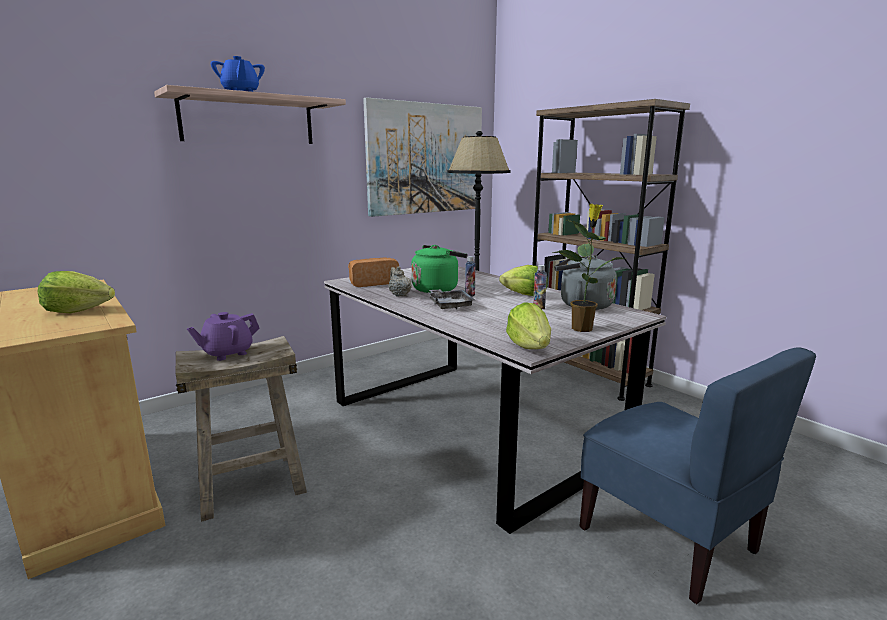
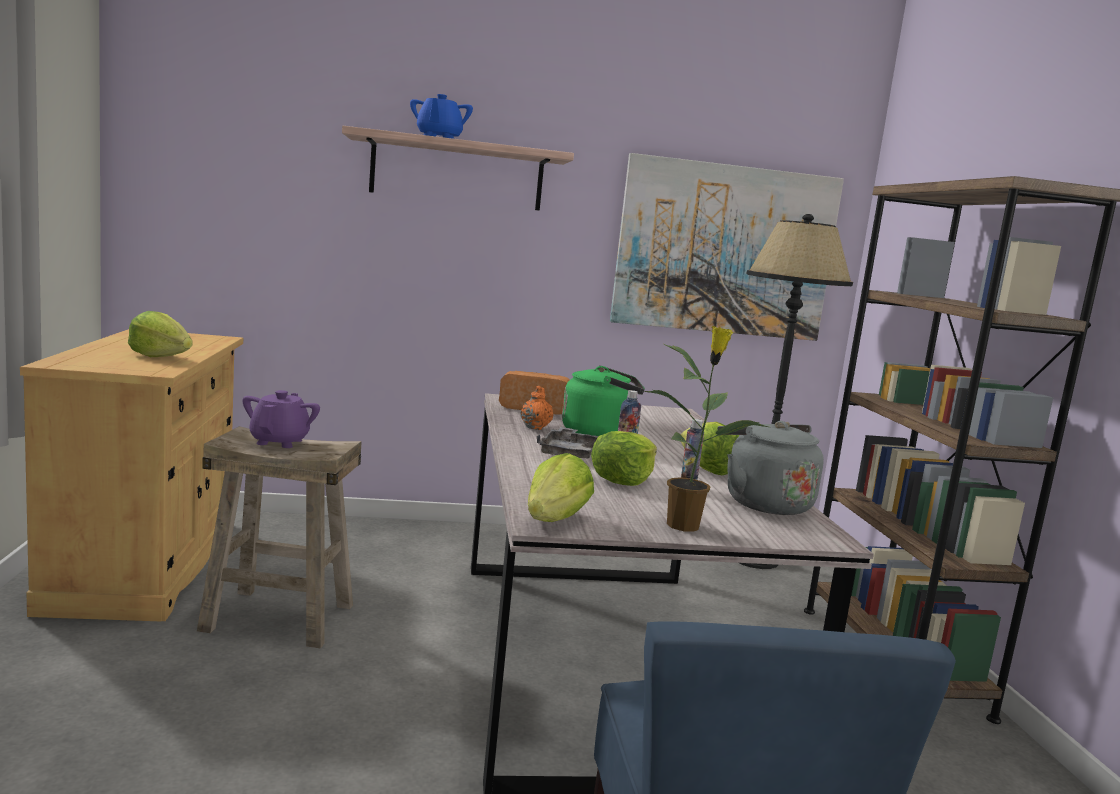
camera: 30 degrees right, 5 degrees down
purple teapot [187,312,259,361] -> purple teapot turned 105 degrees clockwise [243,390,320,448]
beige teapot [388,266,411,296] -> orange teapot [520,386,553,430]
none -> lettuce [591,431,657,486]

